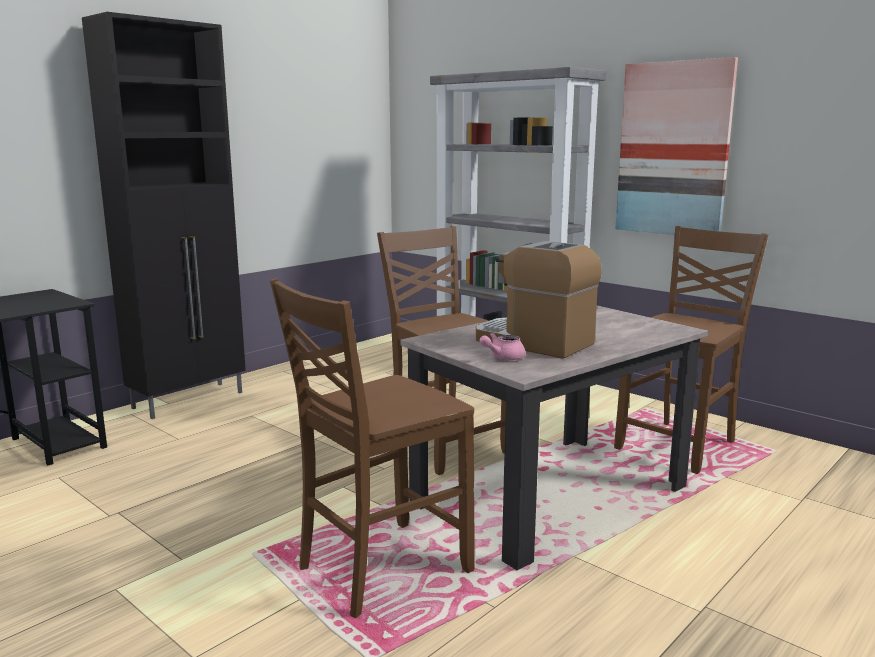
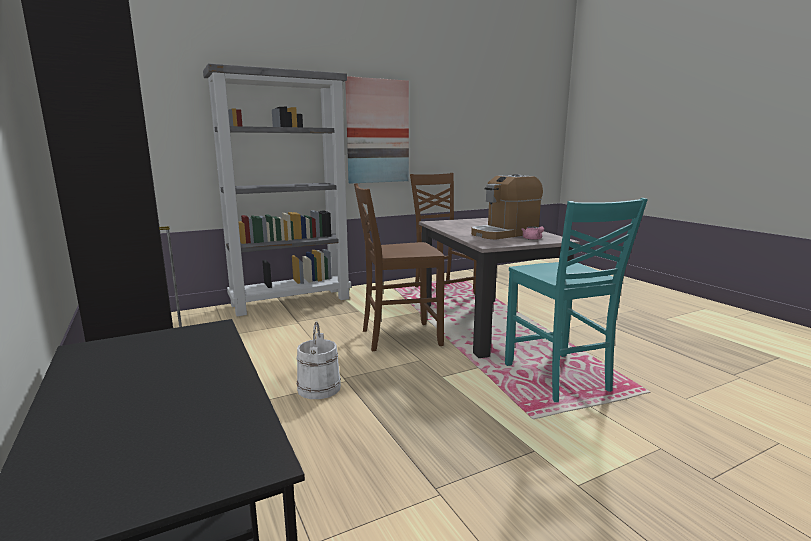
camera: 70 degrees left, 0 degrees up
brown chair [270,278,475,618] -> turquoise chair [505,198,648,402]
none -> white bucket [296,322,341,399]

